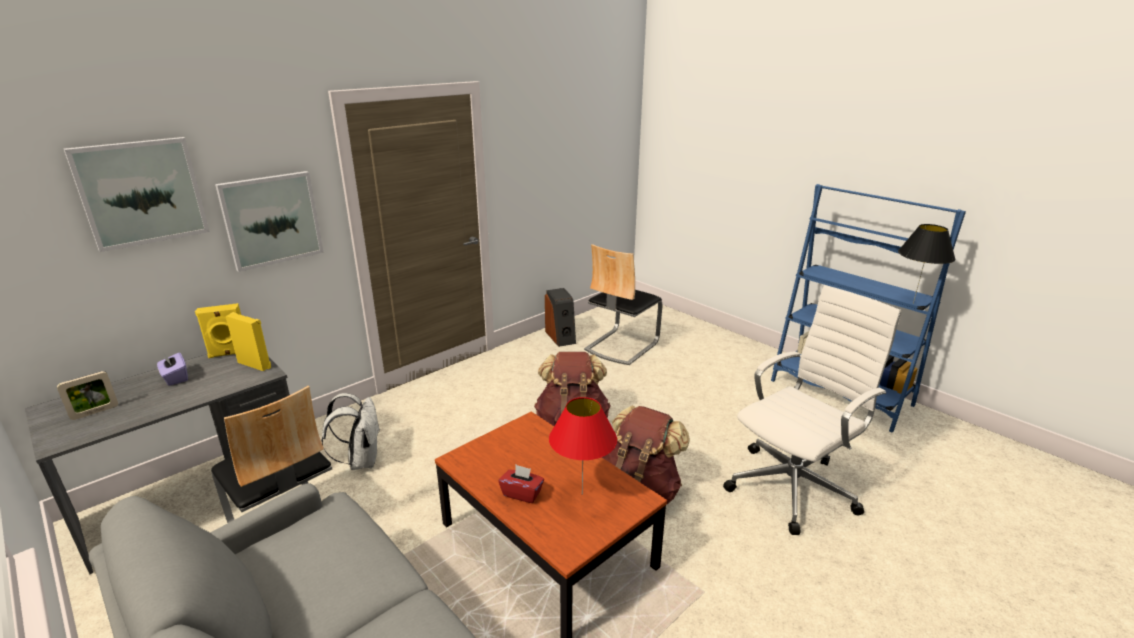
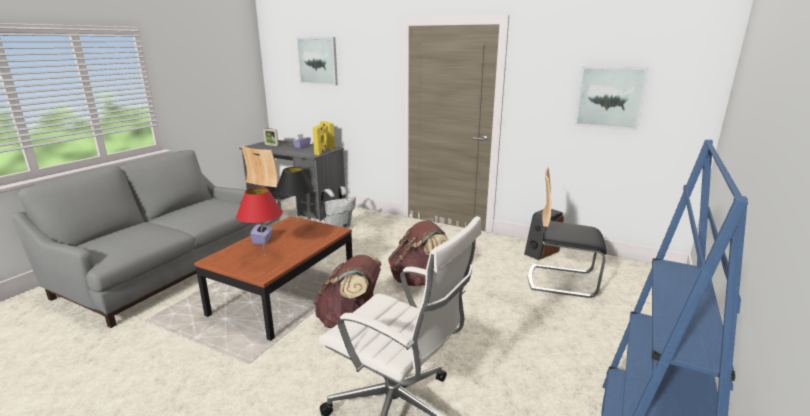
camera: 70 degrees right, 5 degrees down
picture [215,171,324,272] -> picture moved to [574,66,649,131]
red tissue box [499,465,544,503] -> purple tissue box [250,222,273,245]
black table lamp [898,224,956,304] -> black table lamp moved to [275,167,314,222]

